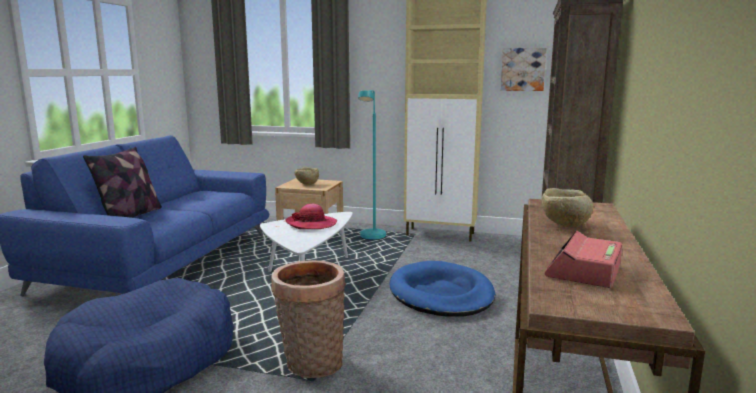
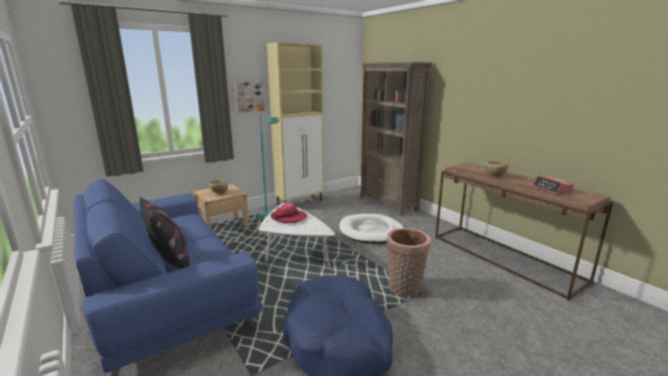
camera: 50 degrees left, 5 degrees up
blue dog bed [389,261,496,317] -> white dog bed [339,214,404,244]
picture [501,48,547,91] -> picture moved to [235,82,265,112]

